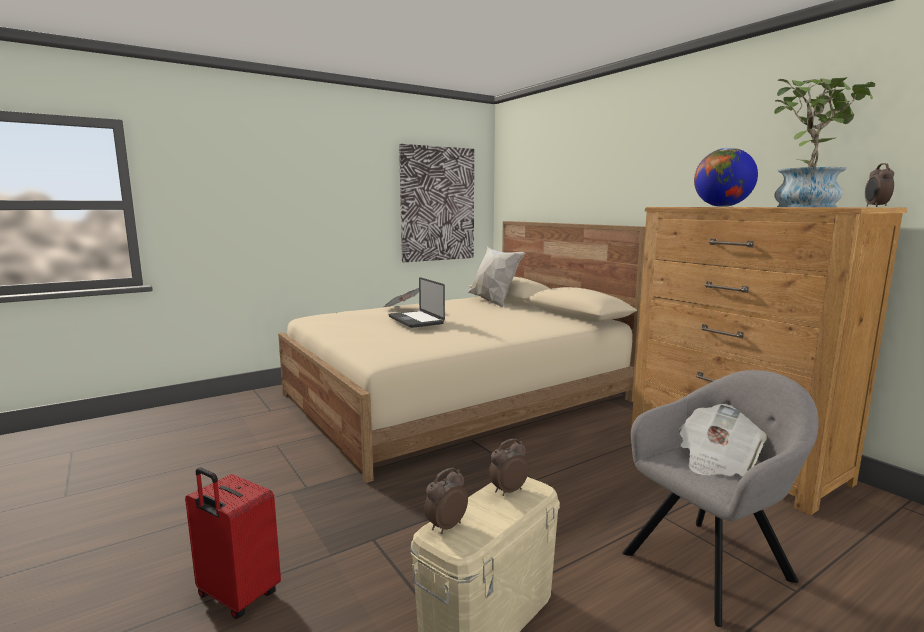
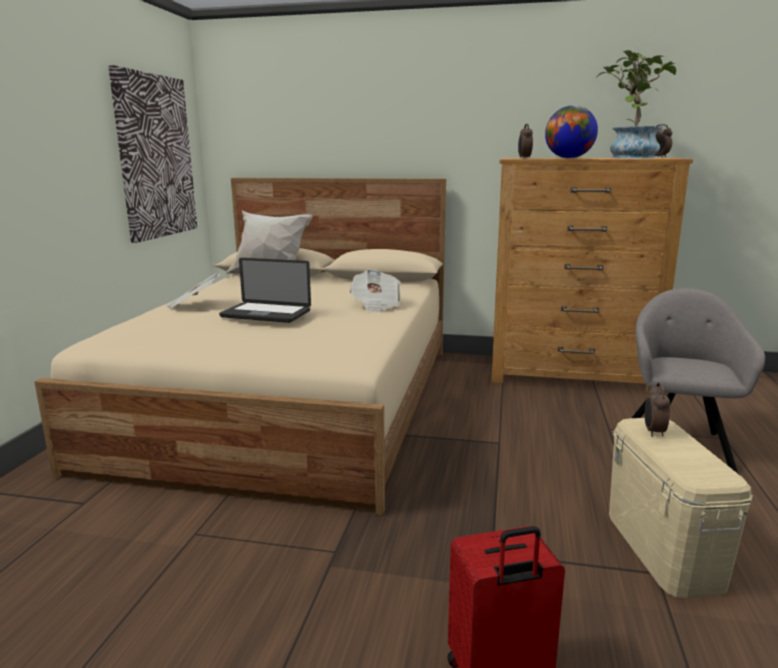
camera: 45 degrees left, 5 degrees up
alarm clock [424,467,468,534] -> alarm clock moved to [518,124,533,159]
newspaper [679,404,767,476] -> newspaper moved to [350,269,401,312]

